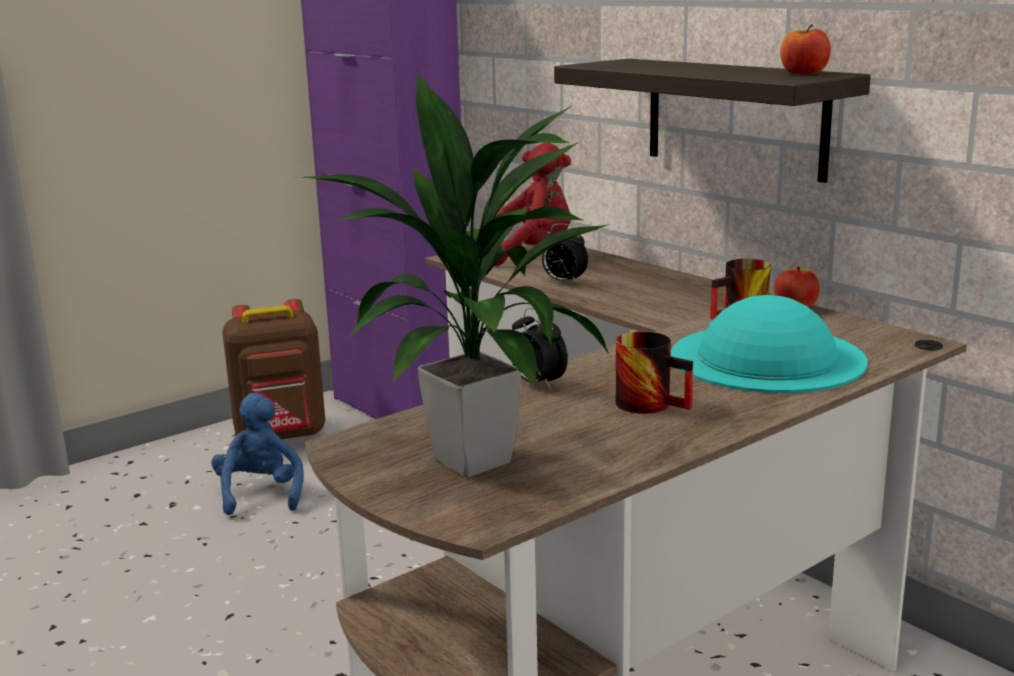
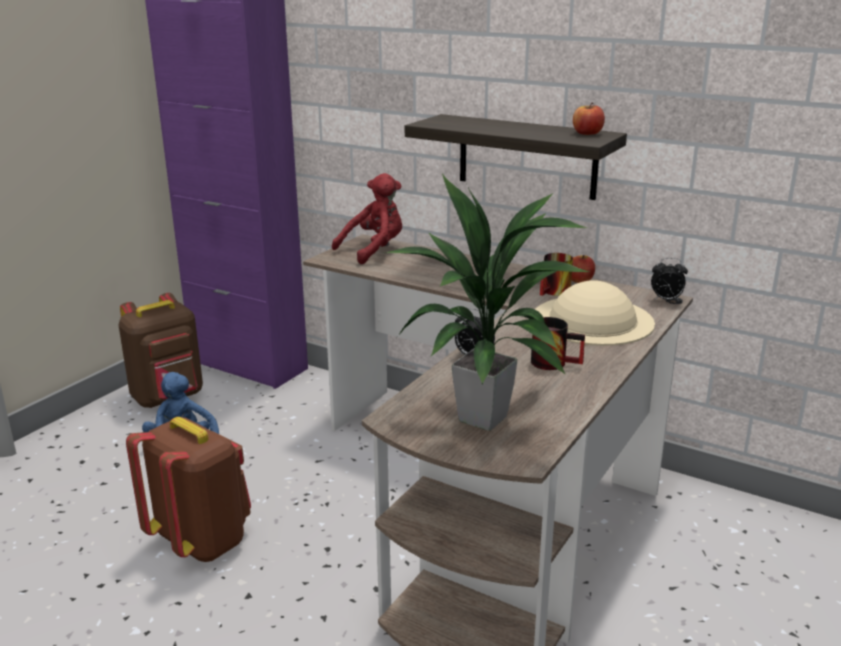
camera: 20 degrees left, 5 degrees up
alarm clock [542,223,588,285] -> alarm clock moved to [651,258,688,301]
turquoise hat [671,295,867,393] -> beige hat [535,280,655,346]
none -> brown backpack [126,417,251,562]

